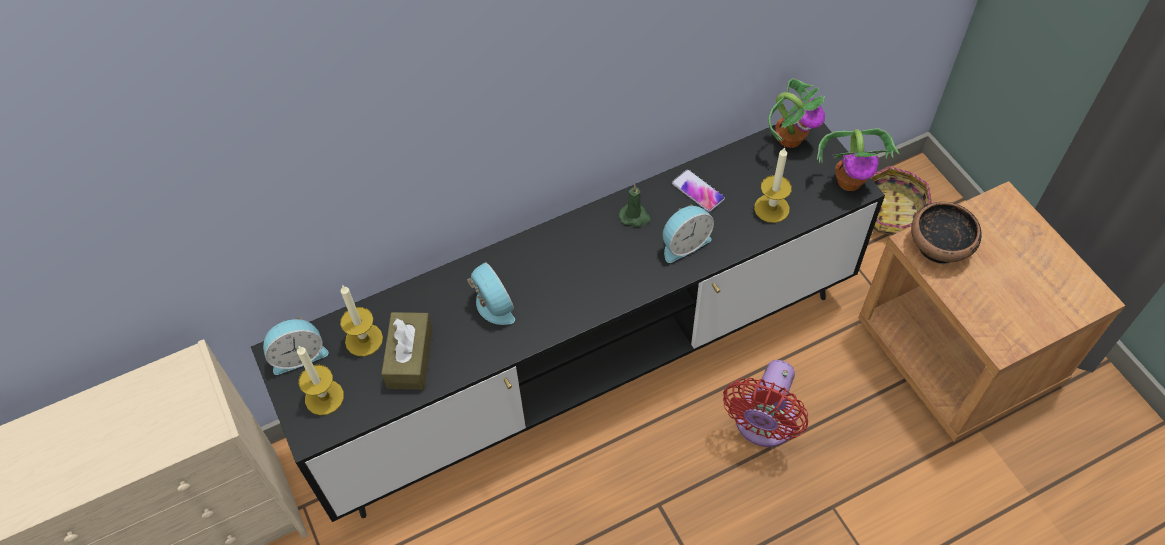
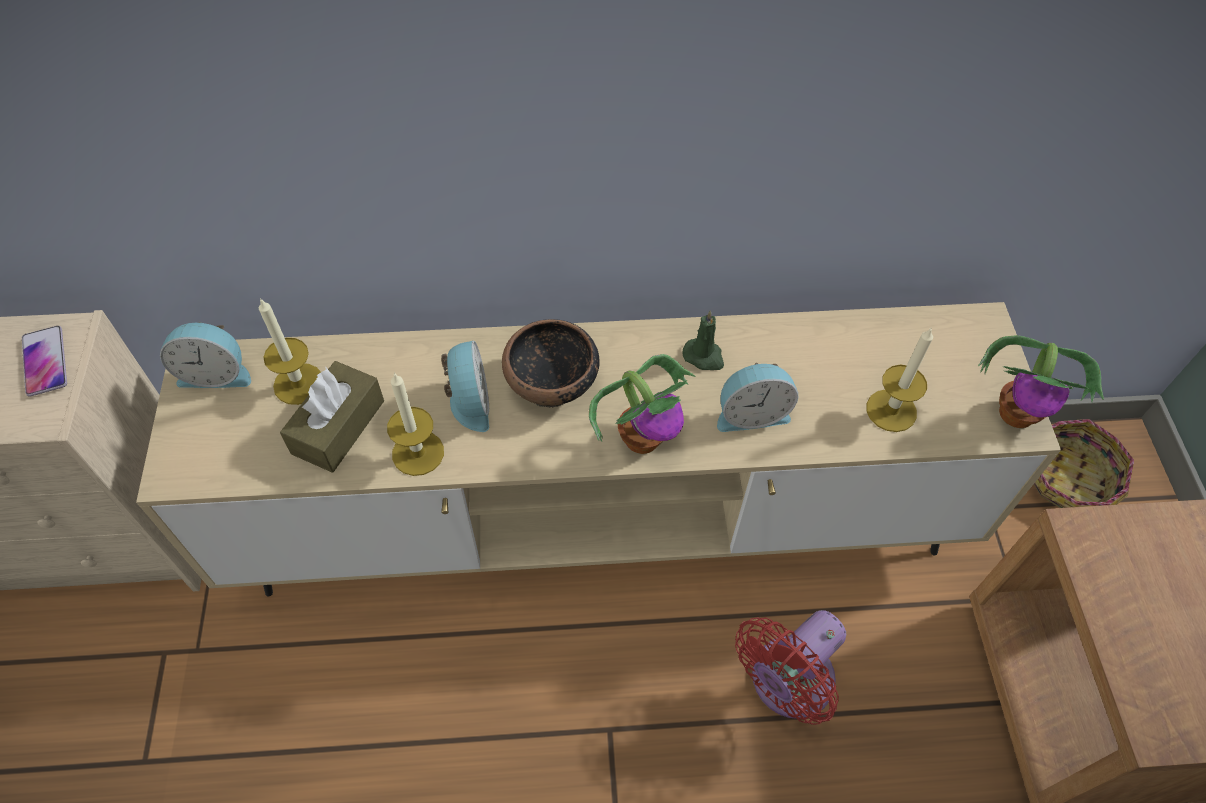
camera: 20 degrees right, 0 degrees up
black tv stand [251,123,885,522] -> beige tv stand [136,302,1061,597]
candle [297,345,344,415] -> candle moved to [387,372,444,476]
phone [672,169,725,212] -> phone moved to [22,326,67,397]
potted plant [768,78,825,148] -> potted plant moved to [589,354,696,454]
bowl [911,202,982,264] -> bowl moved to [502,319,599,407]

